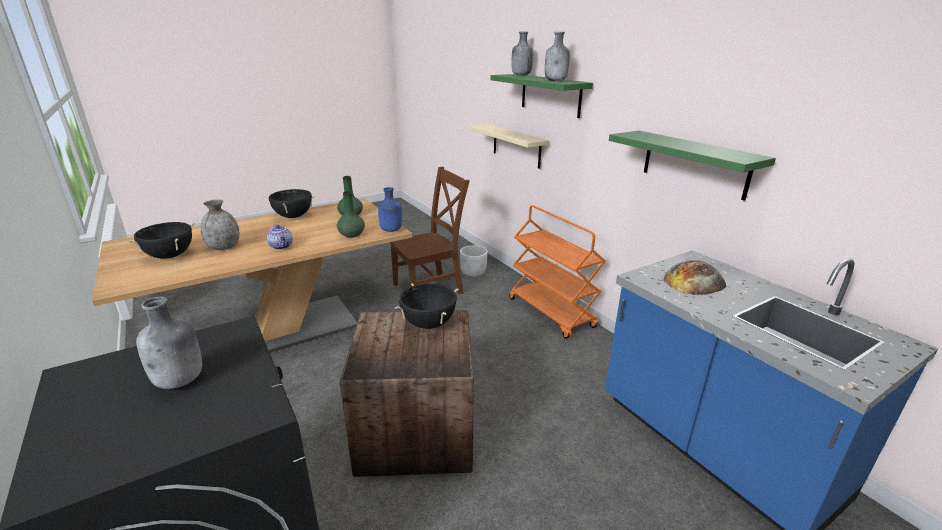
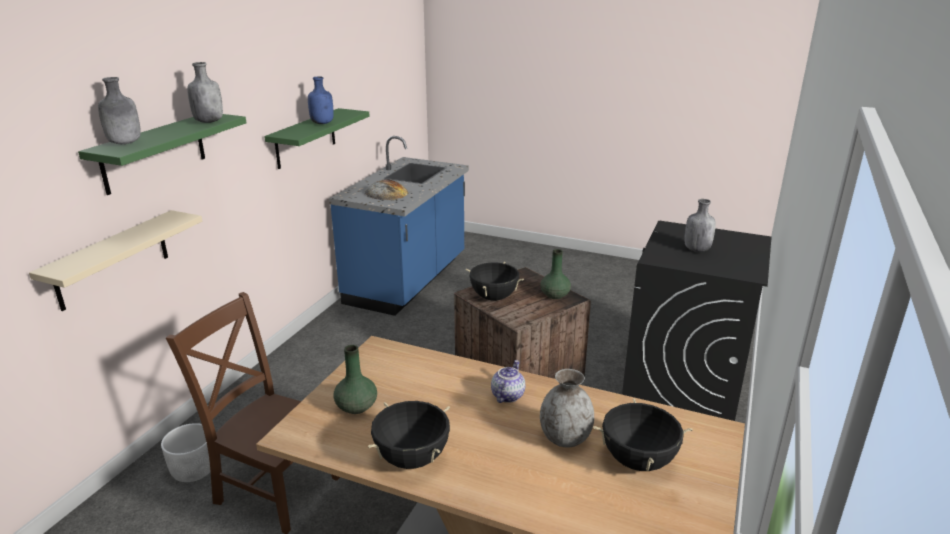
camera: 125 degrees left, 0 degrees up
green vase [337,191,365,238] -> green vase moved to [540,249,571,299]
blue bottle [378,187,402,232] -> blue bottle moved to [308,77,334,124]
orange cart [509,205,606,339] -> none

